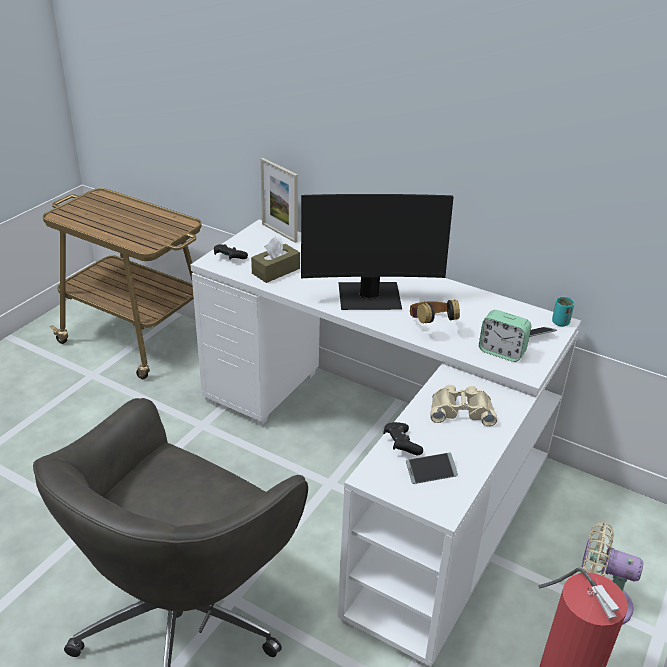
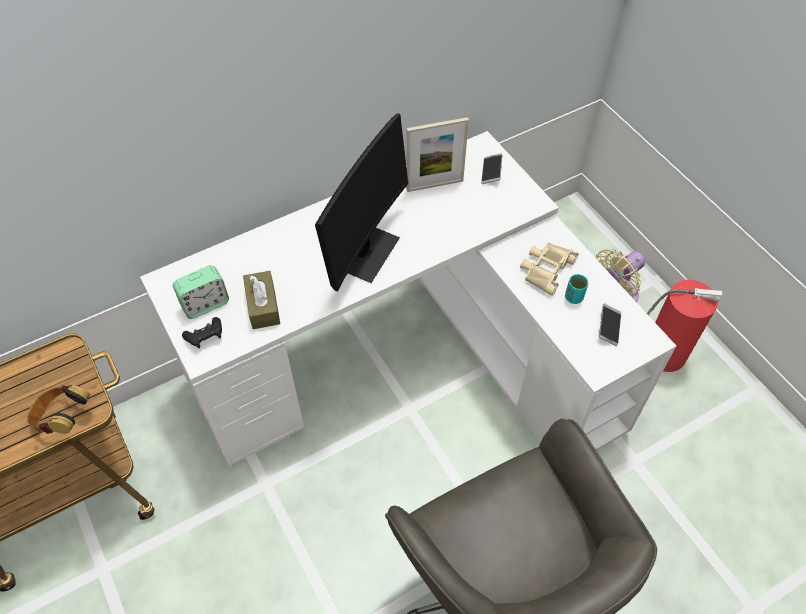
camera: 60 degrees left, 20 degrees up
picture frame [260,158,298,243] -> picture frame moved to [407,117,469,192]
black game controller [383,422,423,455] -> none
headphones [410,300,460,324] -> headphones moved to [27,384,90,434]
alarm clock [479,310,531,362] -> alarm clock moved to [173,265,229,319]
turquoise cup [552,297,574,327] -> turquoise cup moved to [565,274,588,304]

